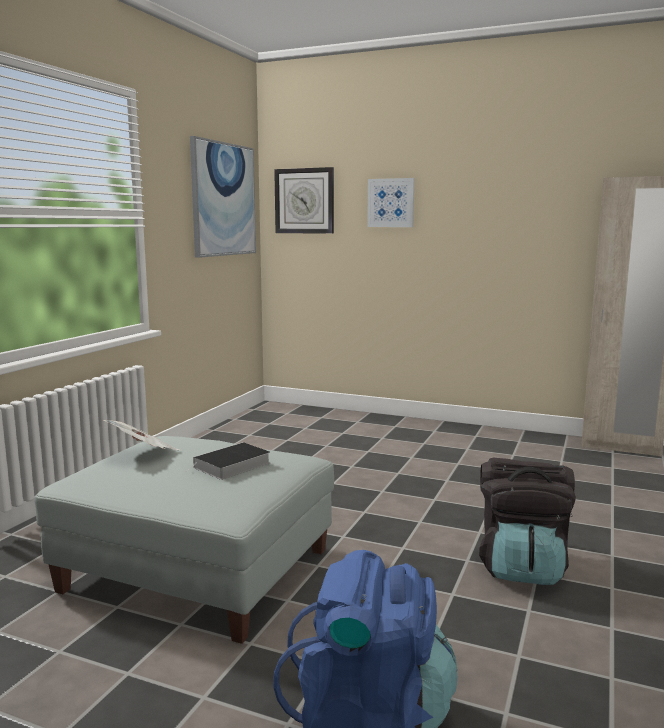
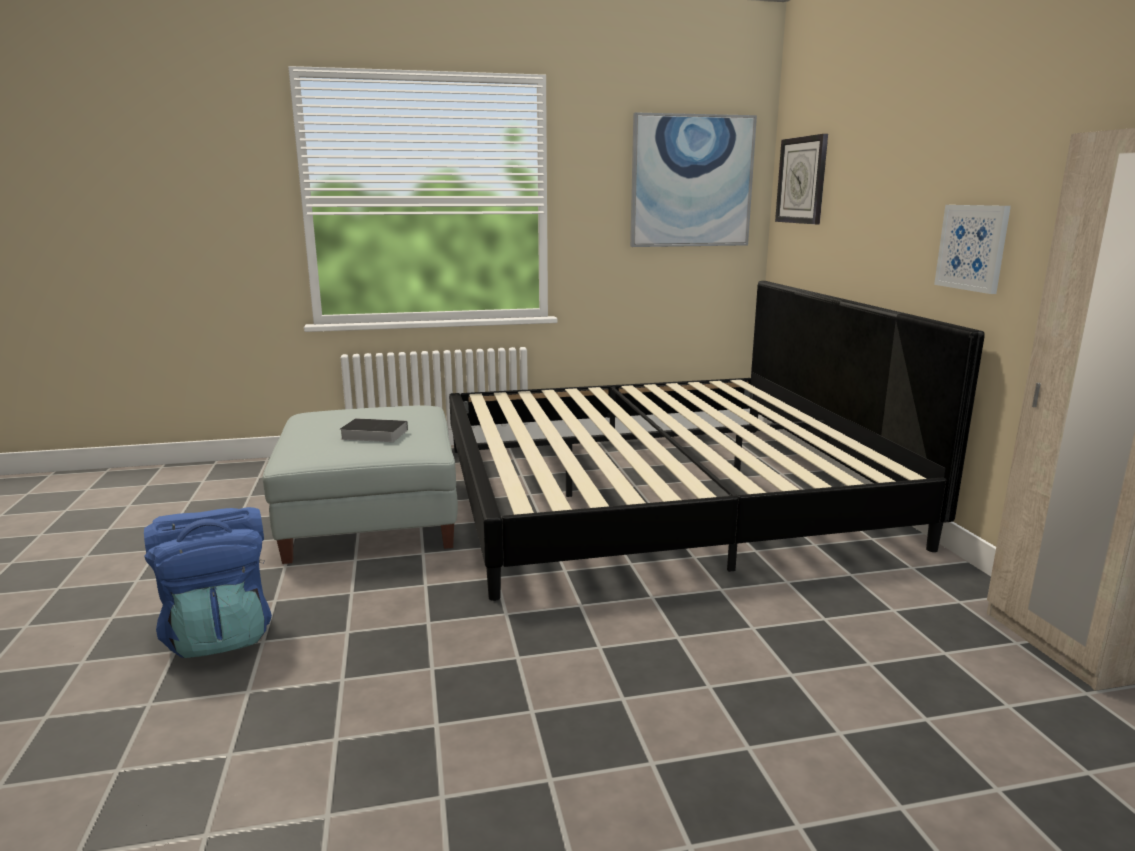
camera: 55 degrees right, 5 degrees up
newspaper [103,420,179,450] -> none
picture [367,178,414,227] -> picture moved to [934,205,1011,294]
black backpack [479,458,576,585] -> none
none -> bed [449,281,985,601]

